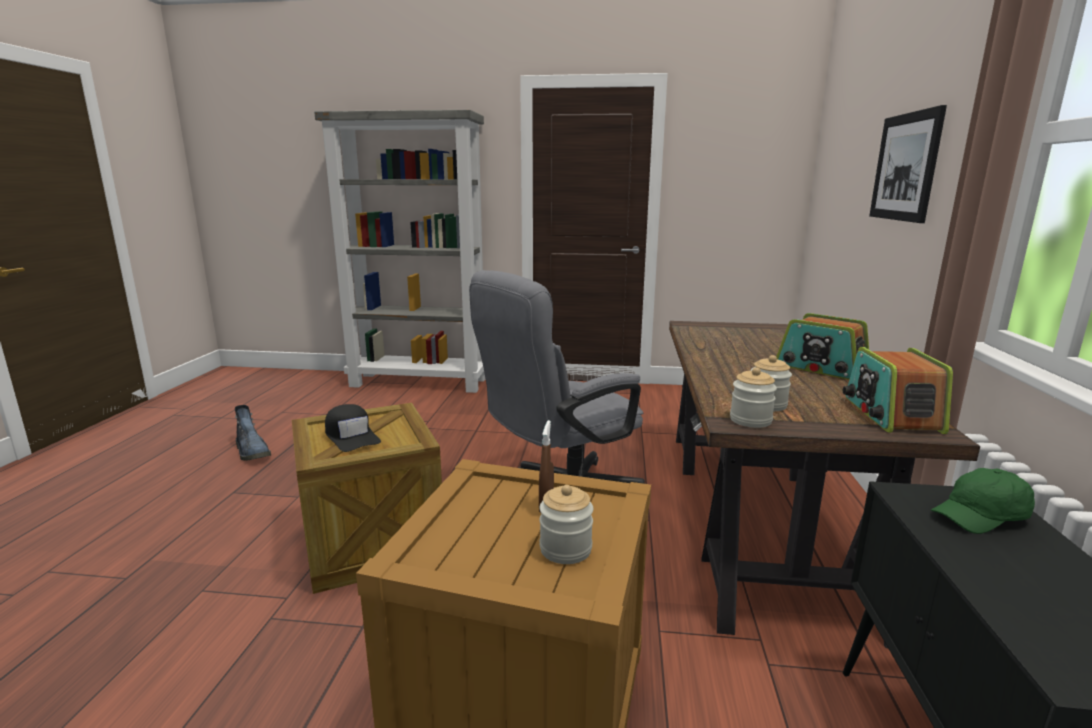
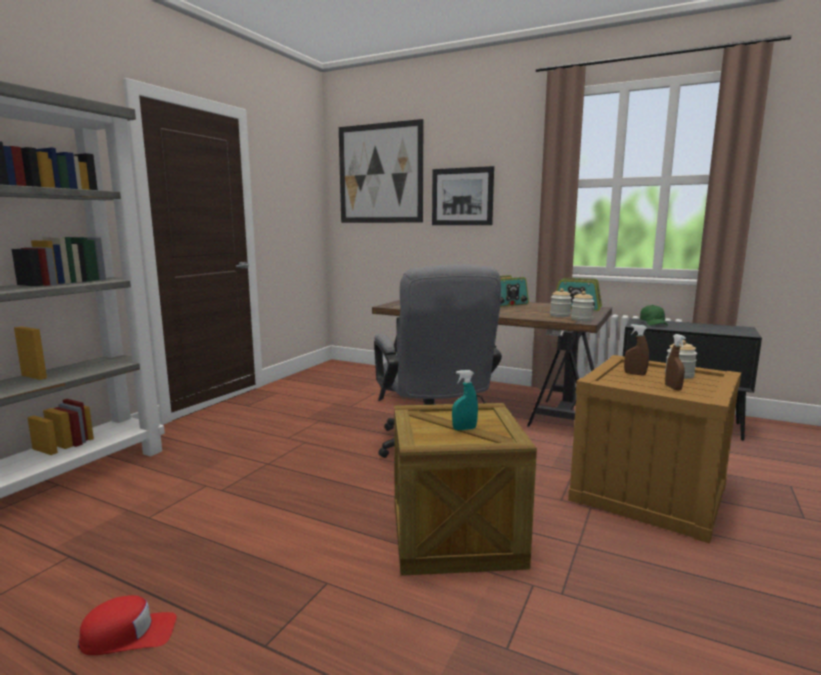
camera: 70 degrees left, 5 degrees down
boot [235,405,271,461] -> red cap [78,595,177,655]
black cap [325,404,381,452] -> turquoise spray bottle [452,370,478,430]
none -> picture [339,119,423,223]
none -> brown spray bottle [665,334,686,390]

